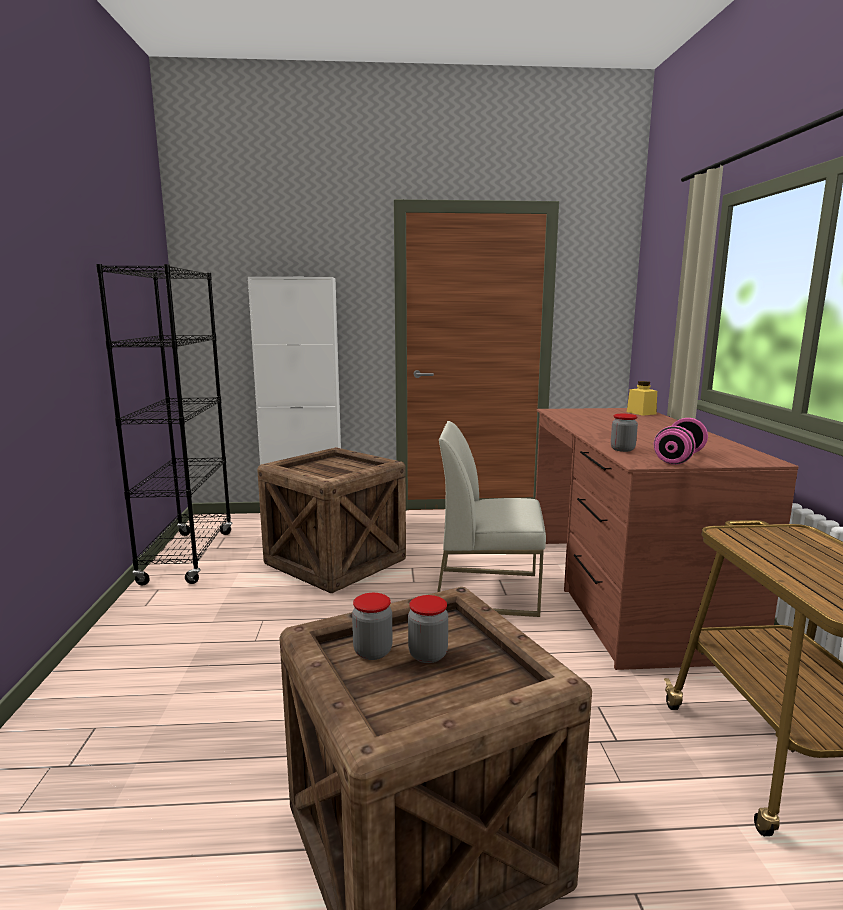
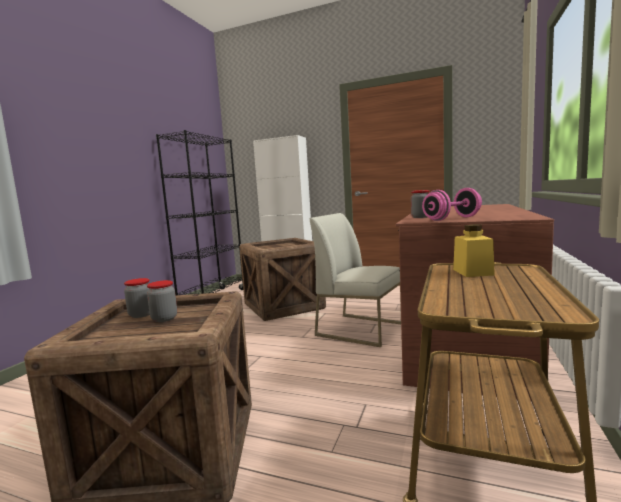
camera: 25 degrees right, 5 degrees down
yellow jar [627,381,657,416] -> yellow jar moved to [453,224,495,277]

